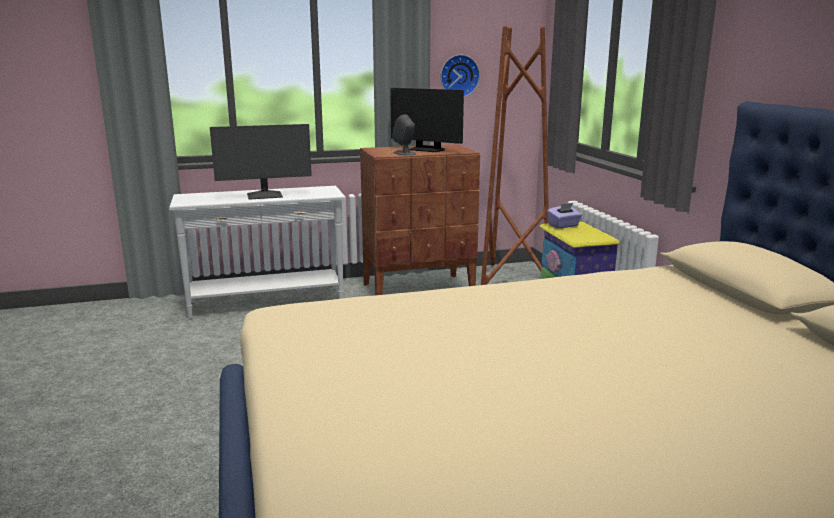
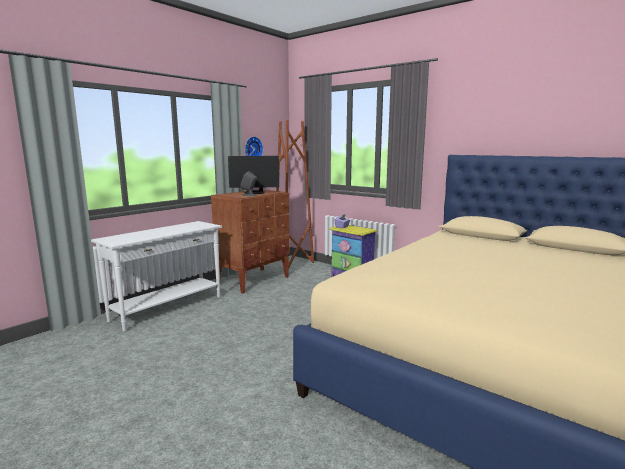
camera: 35 degrees left, 5 degrees down
monitor [210,124,312,200] -> none

